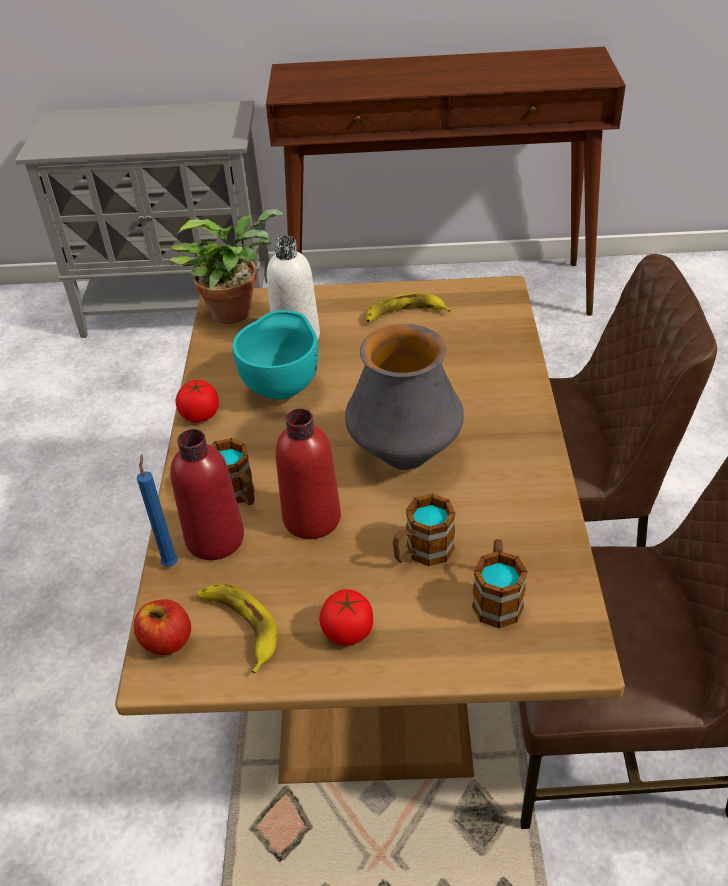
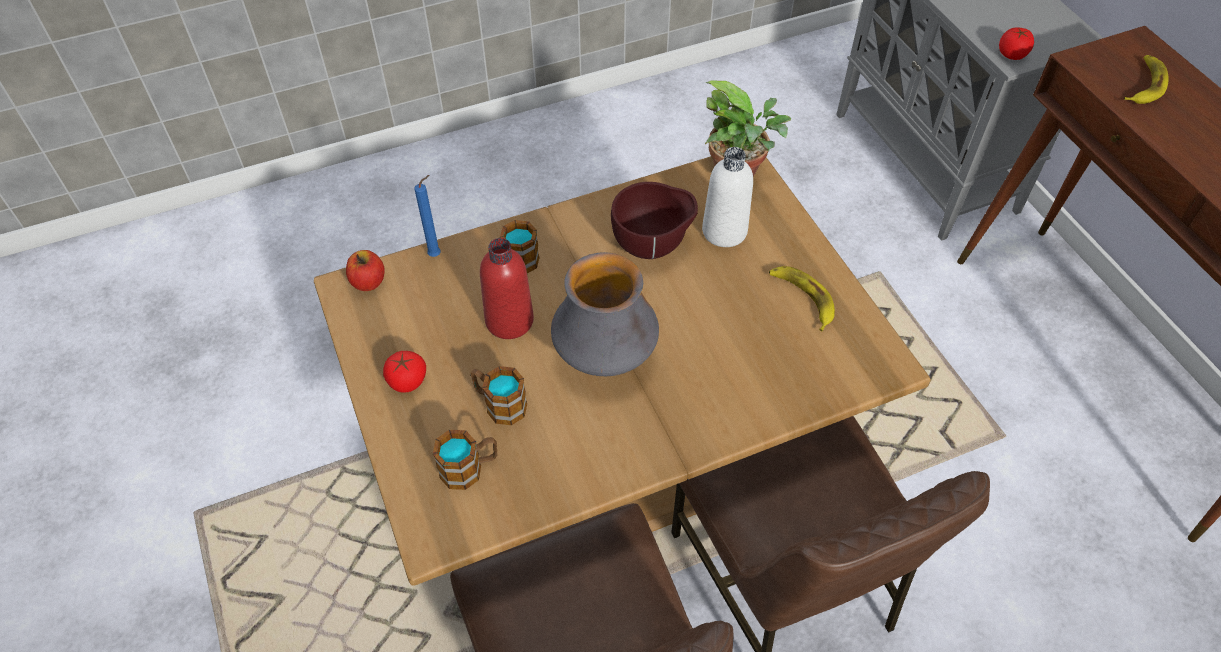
camera: 65 degrees right, 10 degrees up
red bottle [170,429,244,560] -> none
tomato [175,380,219,423] -> tomato moved to [999,28,1034,60]
banana [197,584,277,674] -> banana moved to [1124,55,1169,104]
turquoise bowl [233,310,319,400] -> brown bowl [611,182,698,259]

